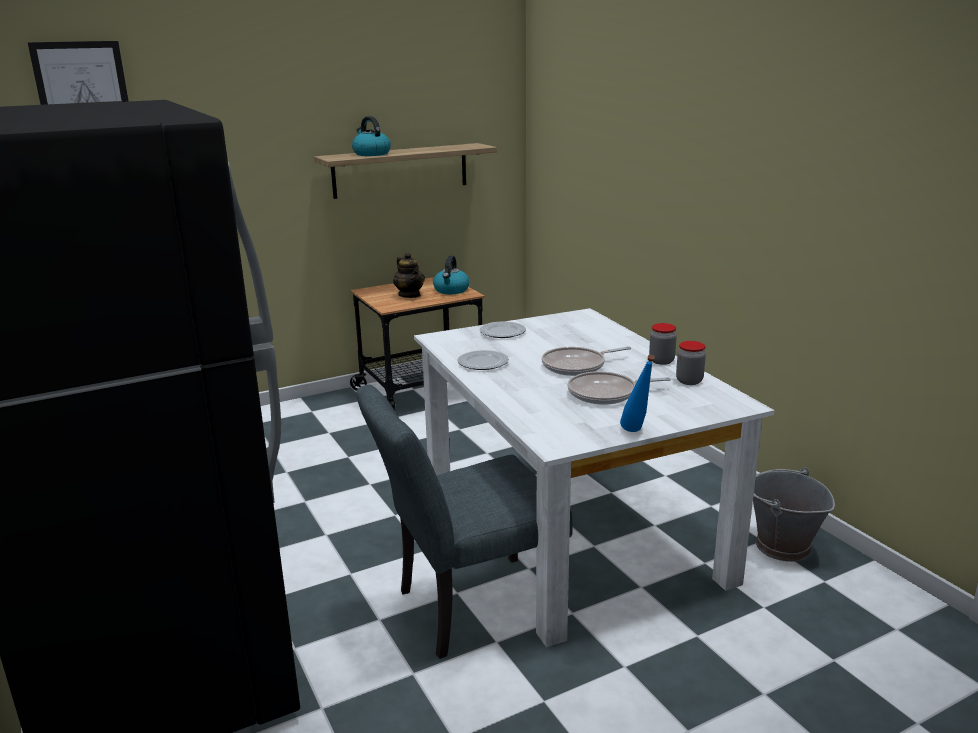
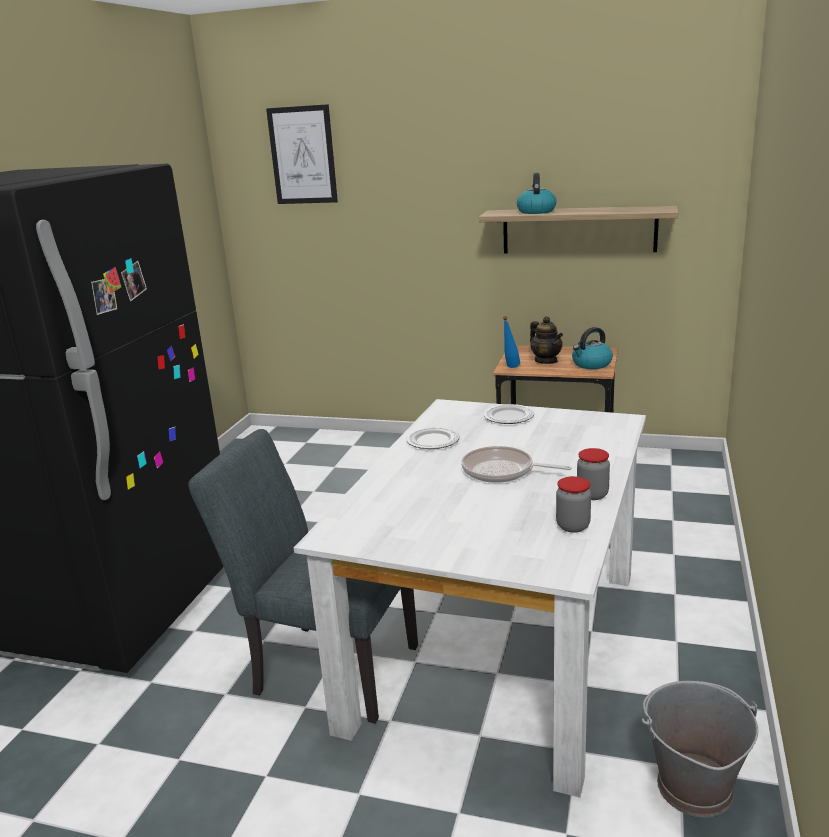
camera: 45 degrees right, 0 degrees up
teapot [393,252,425,298] -> teapot turned 45 degrees counterclockwise [530,316,563,364]
frying pan [567,371,671,405] -> none
blue bottle [620,355,655,432] -> blue bottle moved to [503,316,520,368]

